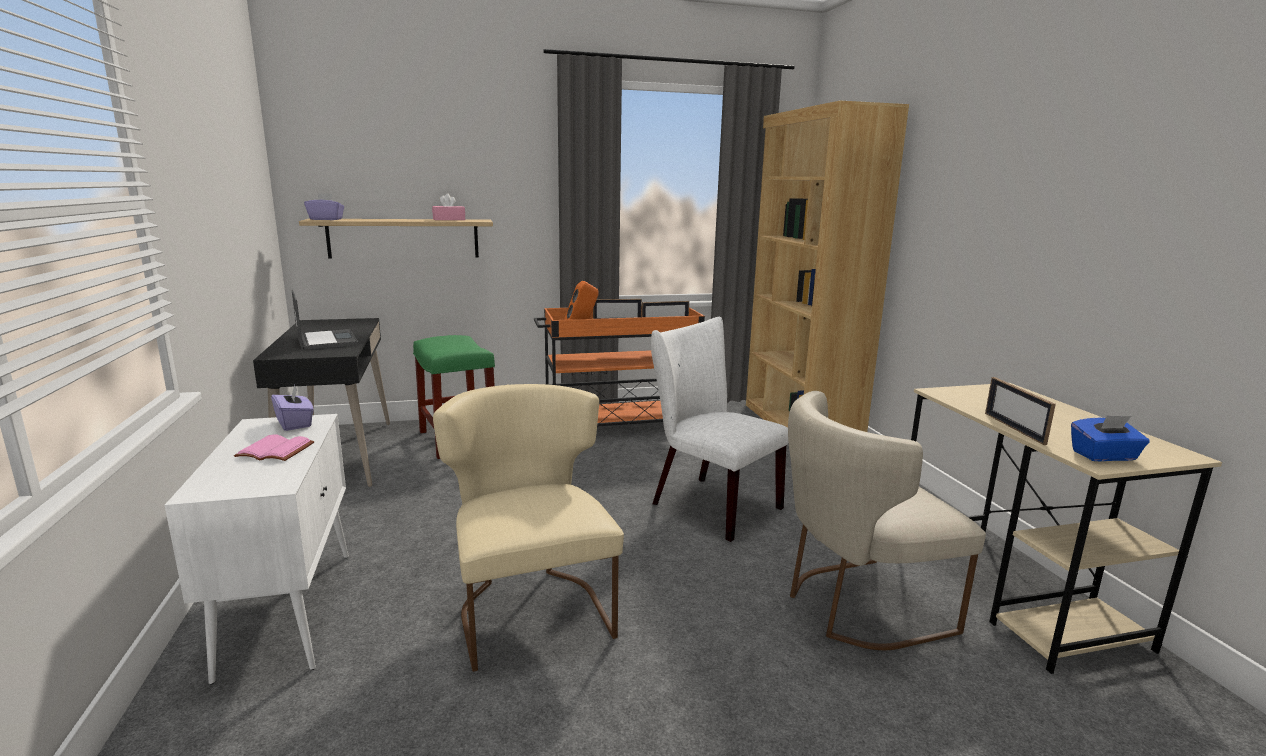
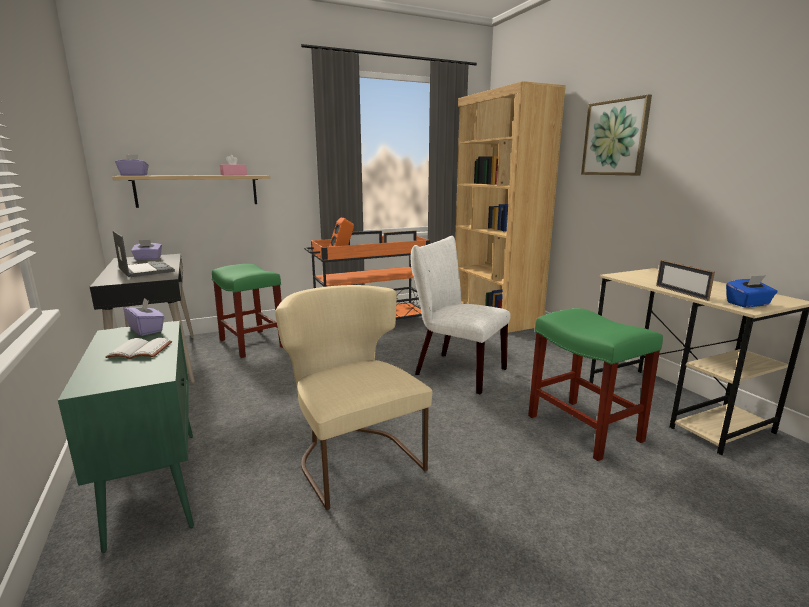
camera: 10 degrees left, 0 degrees up
white cabinet [165,414,349,684] -> green cabinet [58,321,194,553]
pink book [234,434,314,461] -> white book [106,338,172,359]
beige chair [788,391,986,650] -> green stool [528,308,663,461]
none -> purple tissue box [131,240,162,260]
none -> picture [581,94,652,175]

